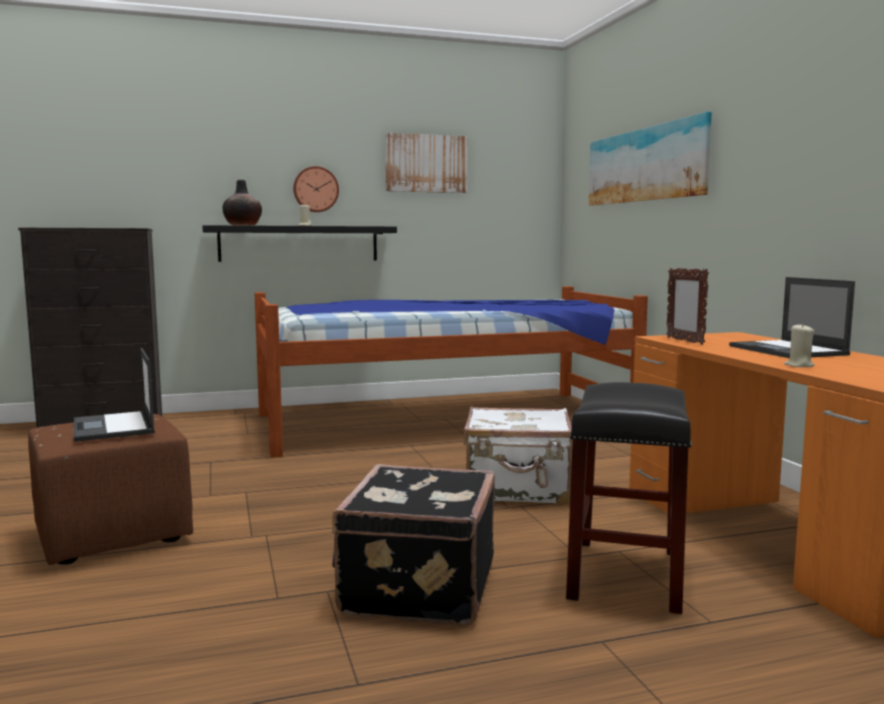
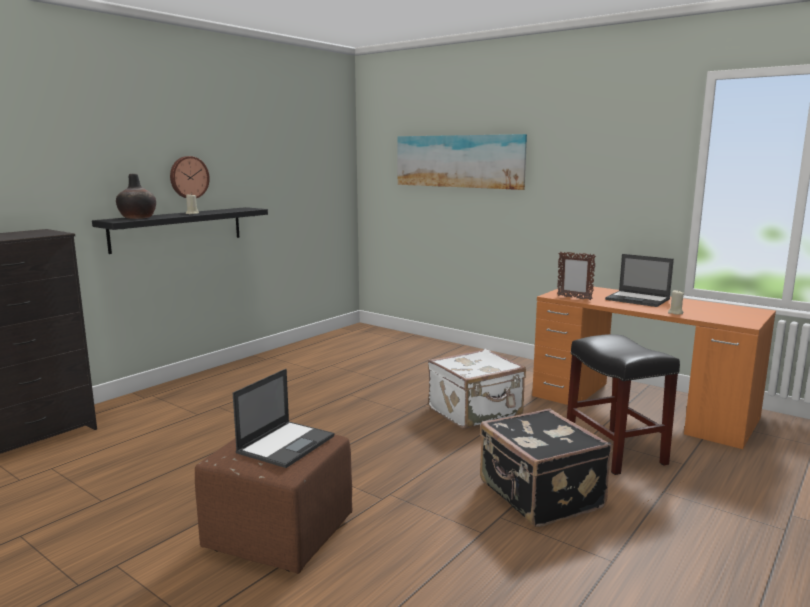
camera: 35 degrees left, 5 degrees up
laptop [74,348,155,442] -> laptop turned 90 degrees counterclockwise [233,369,334,468]
bed [254,286,648,458] -> none
picture [385,133,467,193] -> none

